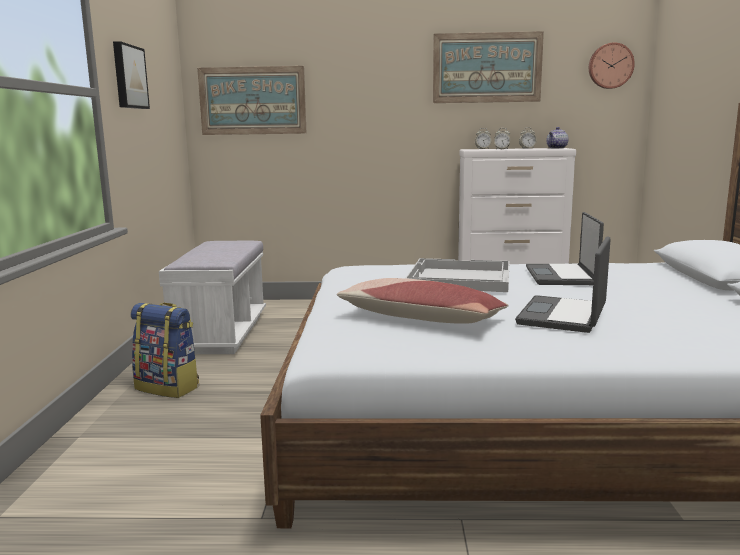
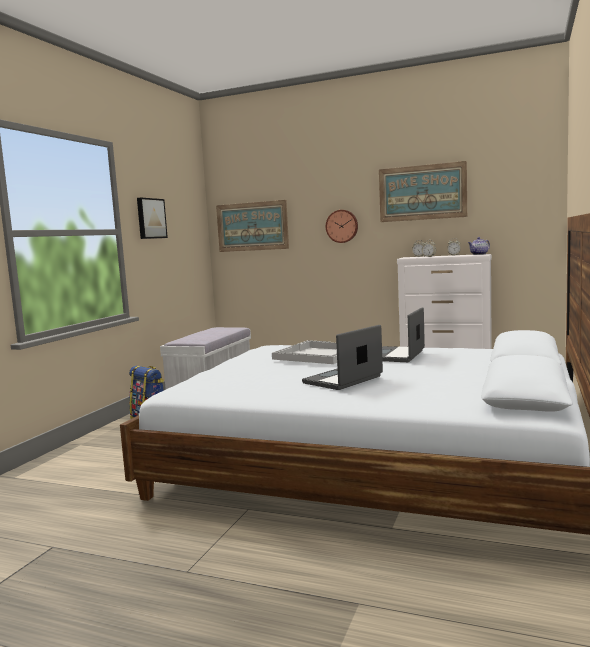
camera: 20 degrees right, 5 degrees down
pillow [337,278,509,324] -> none
wall clock [589,42,635,89] -> wall clock moved to [326,210,358,243]

